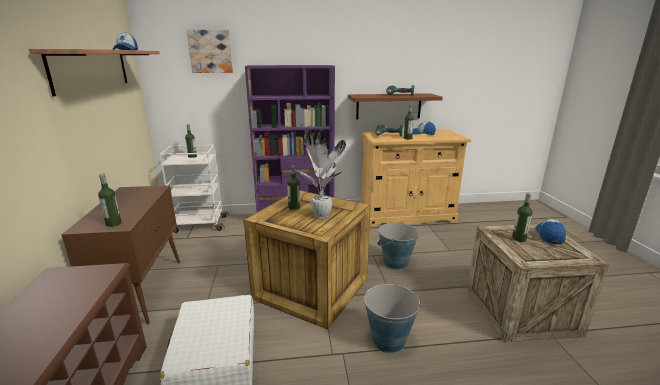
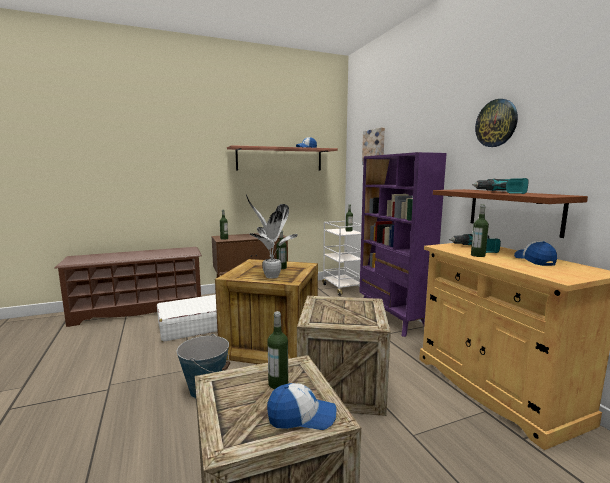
camera: 75 degrees right, 10 degrees down
bucket [377,222,419,270] -> crate [297,296,391,416]
none -> wall clock [475,99,518,147]

